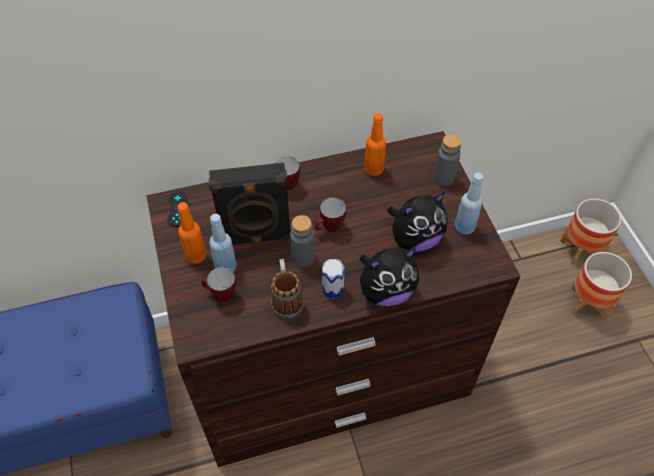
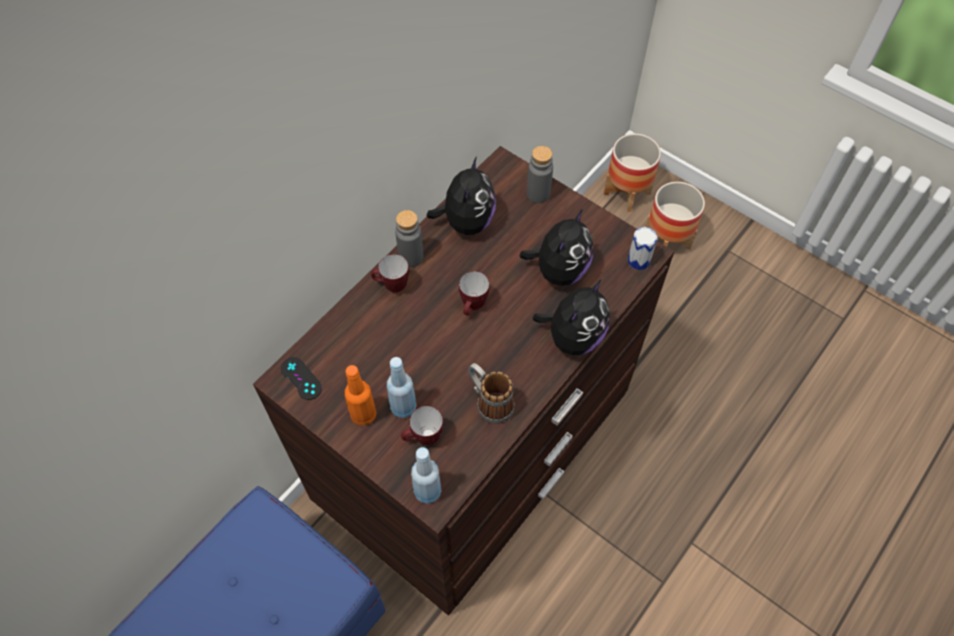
camera: 35 degrees left, 5 degrees up
black speaker [208,163,290,245] -> none
grey bottle [290,215,315,267] -> grey bottle moved to [395,210,423,267]
can [322,259,345,299] -> can moved to [628,227,657,270]
orange bottle [364,113,386,176] -> plush toy [426,157,496,235]
blue bottle [455,172,484,235] -> blue bottle moved to [411,447,442,504]

